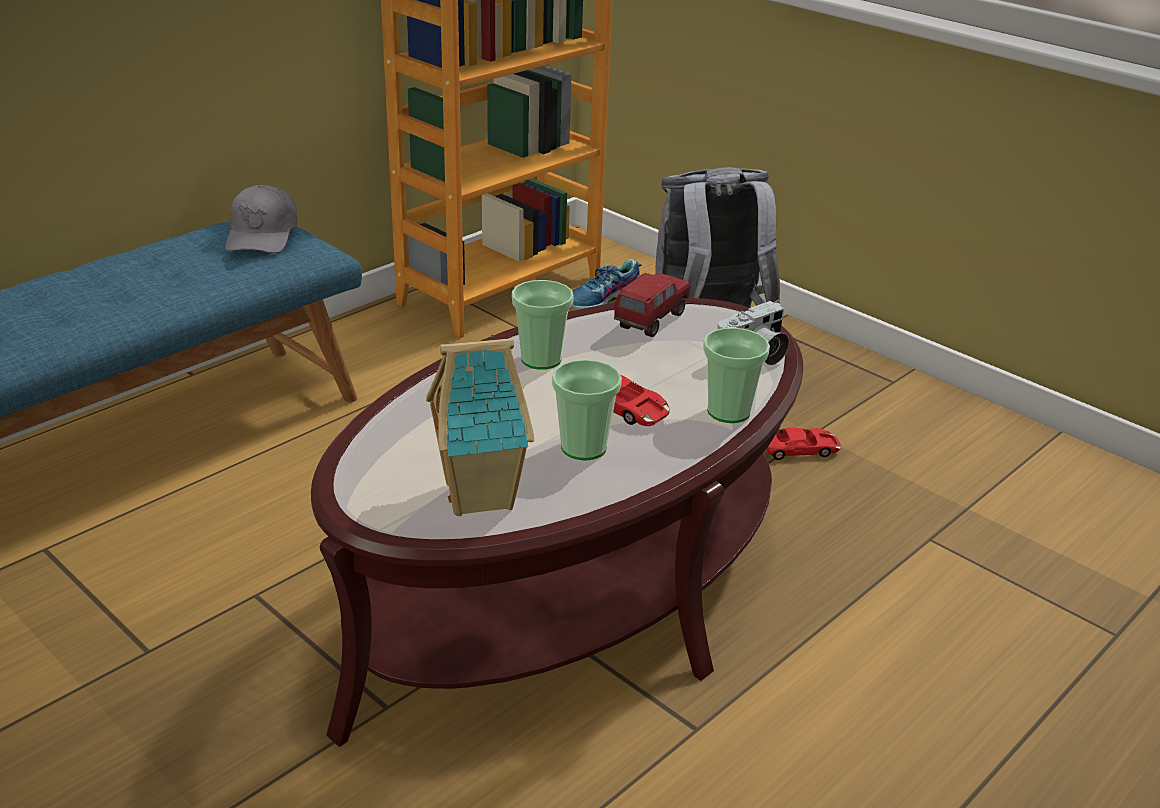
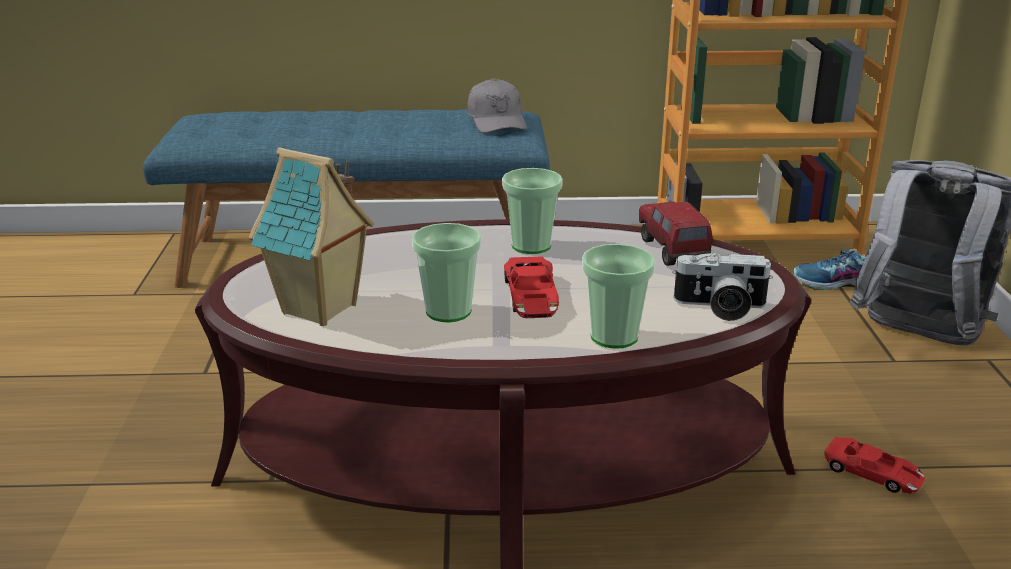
camera: 45 degrees right, 5 degrees down
grey cap [225,185,297,253] -> grey cap turned 60 degrees counterclockwise [467,78,527,133]
toy truck [614,273,690,337] -> toy truck turned 90 degrees counterclockwise [639,202,713,266]

